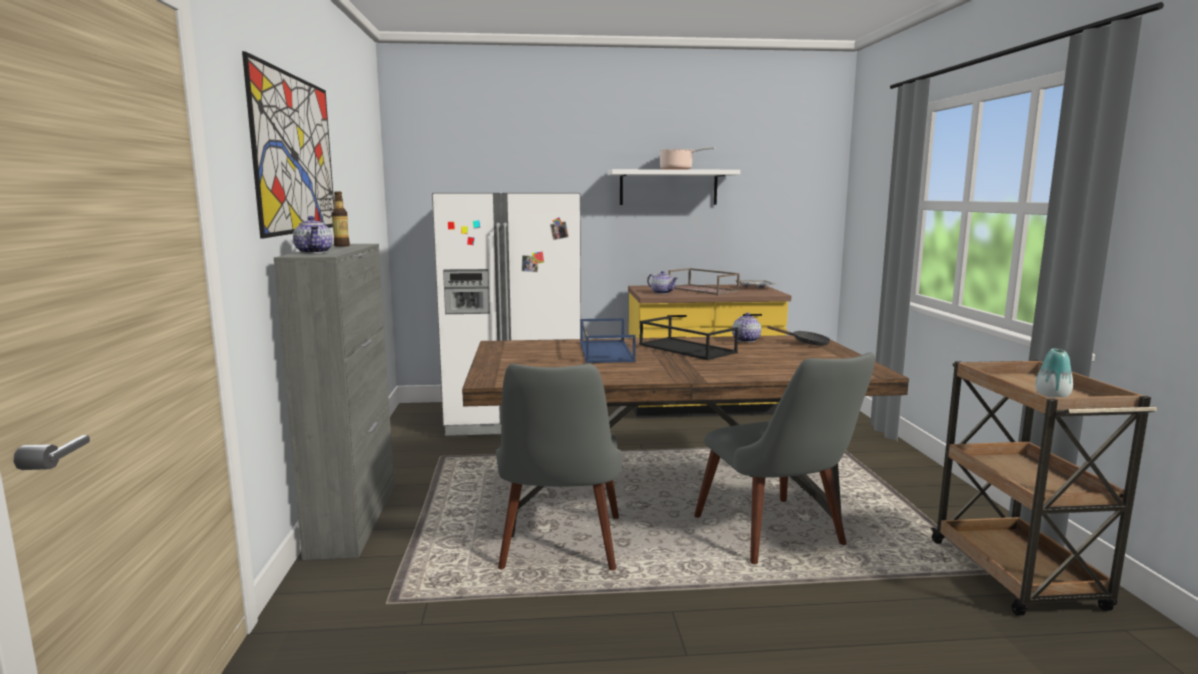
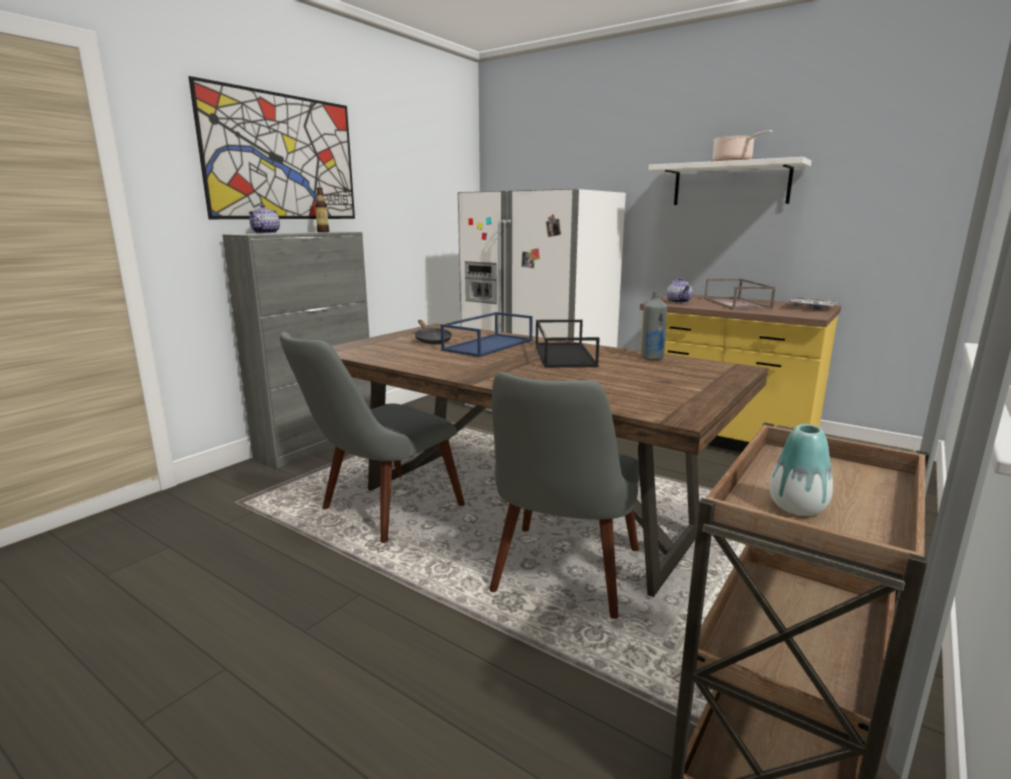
camera: 40 degrees right, 5 degrees up
teapot [732,313,761,342] -> grey bottle [641,291,667,360]
black frying pan [767,326,831,346] -> black frying pan moved to [415,320,452,344]

